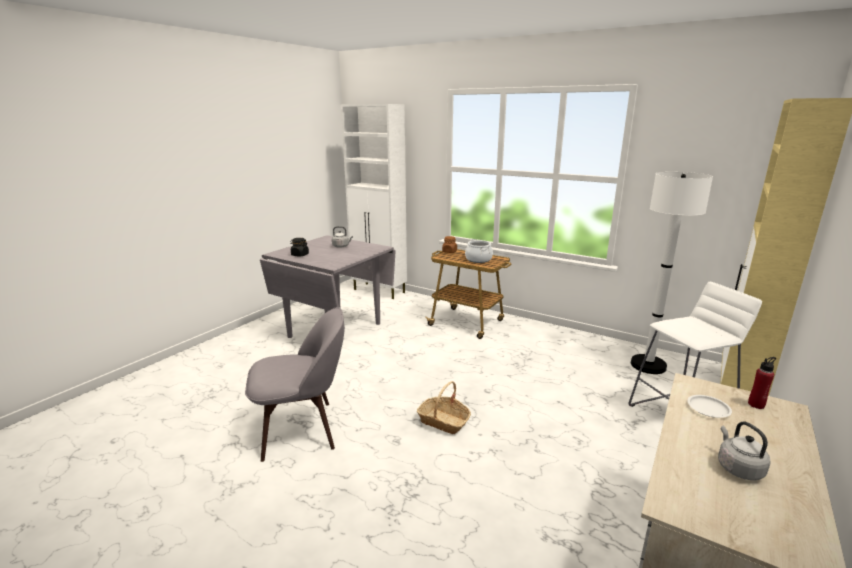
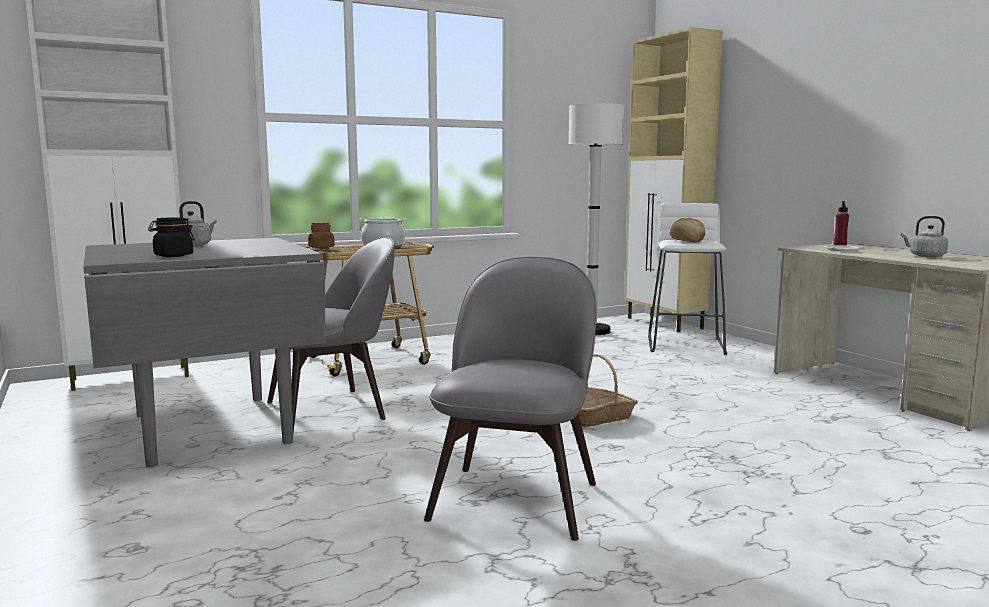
camera: 60 degrees left, 10 degrees down
none -> grey chair [267,237,395,433]
none -> bread [670,218,705,243]

